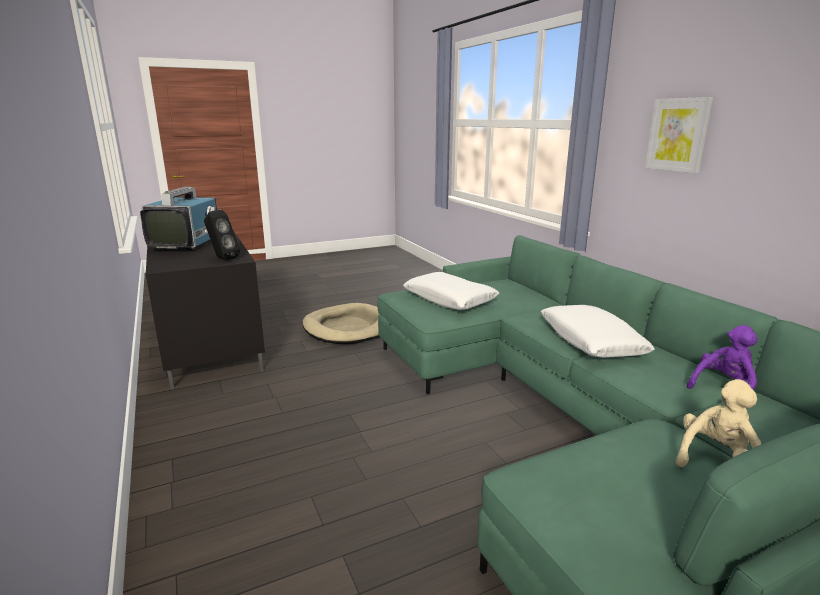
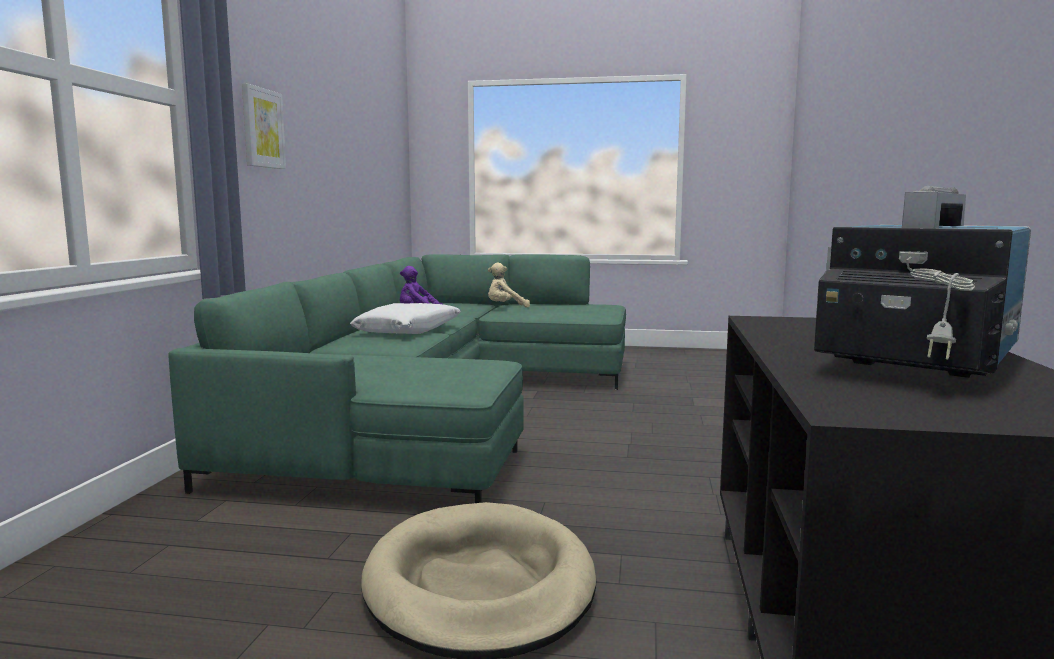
camera: 145 degrees left, 10 degrees down
black speaker [204,210,240,260] -> none
white pillow [403,272,499,310] -> none

